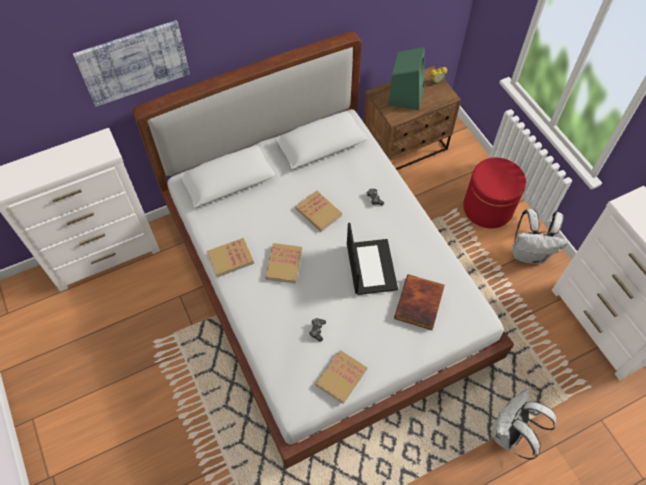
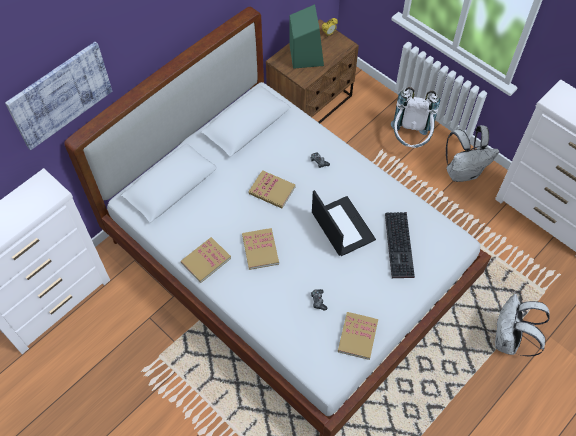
camera: 20 degrees left, 0 degrees up
book [394,274,445,330] -> keyboard [385,212,415,278]
red ottoman [463,158,526,228] -> white backpack [391,87,440,148]

